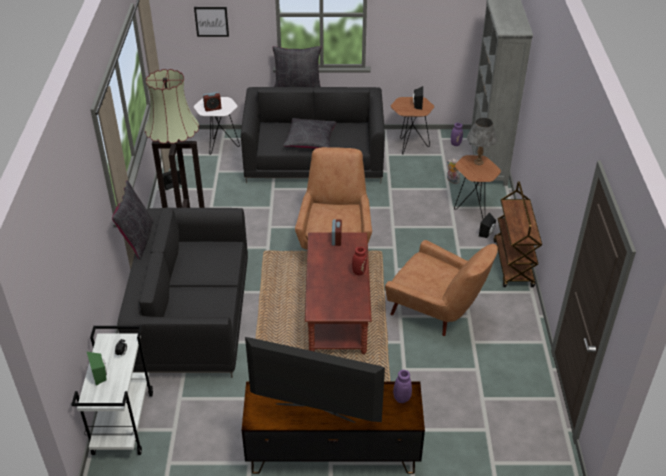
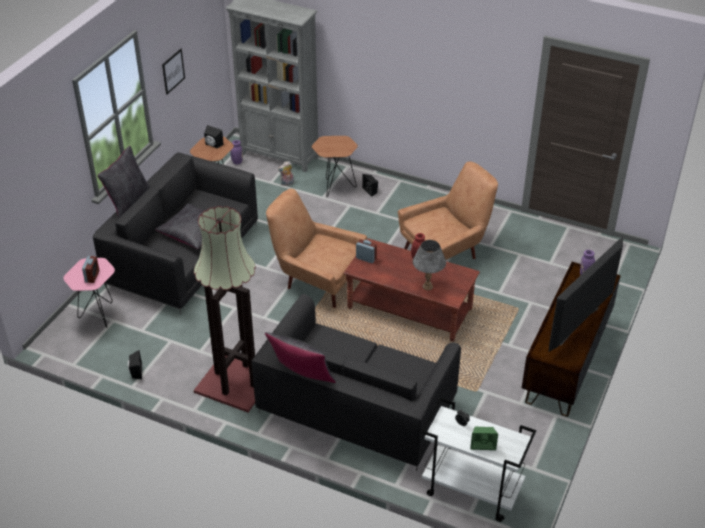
camera: 65 degrees left, 0 degrees up
picture [194,7,229,37] -> picture moved to [162,49,185,95]
white side table [194,97,240,155] -> pink side table [63,258,115,328]
grey table lamp [467,118,497,165] -> grey table lamp moved to [412,240,446,290]
brown cart [494,181,542,287] -> none

